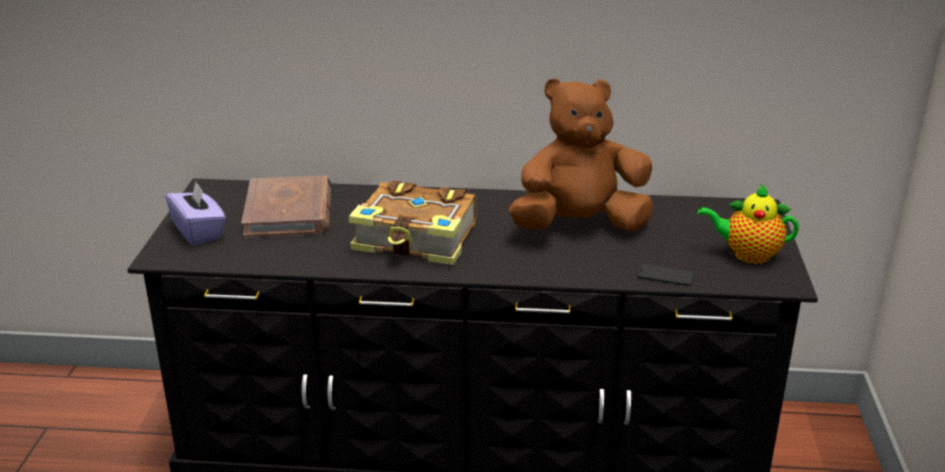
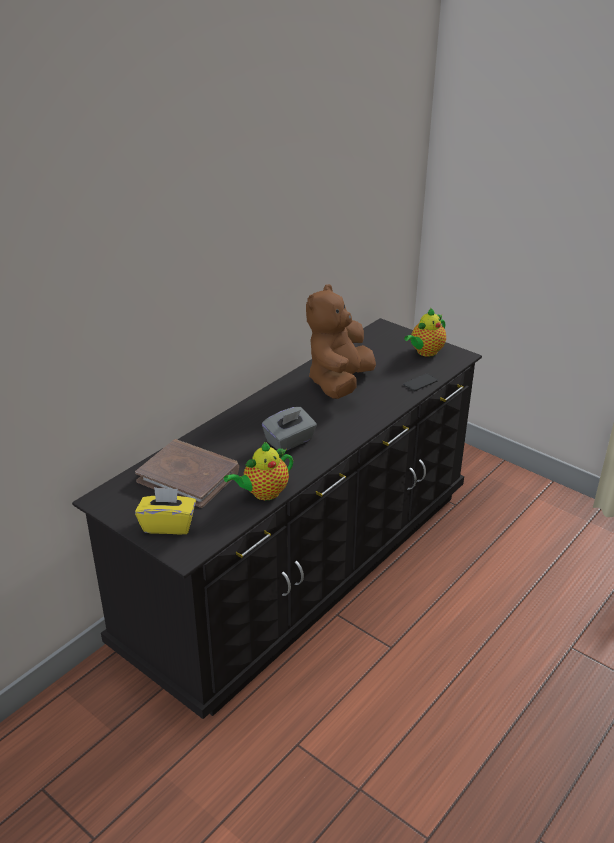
camera: 55 degrees left, 5 degrees up
purple tissue box [165,181,226,245] -> yellow tissue box [135,487,196,534]
book [349,180,476,265] -> grey tissue box [262,407,317,451]
none -> teapot [224,442,293,500]

